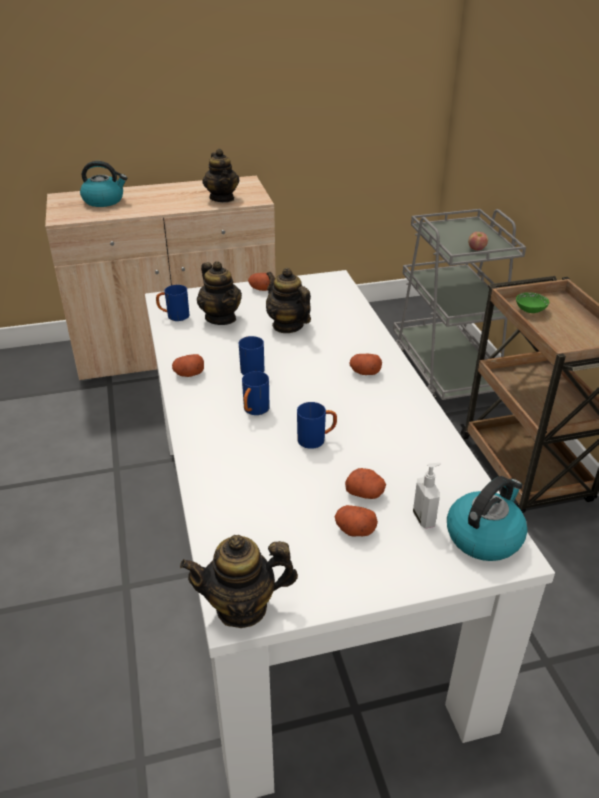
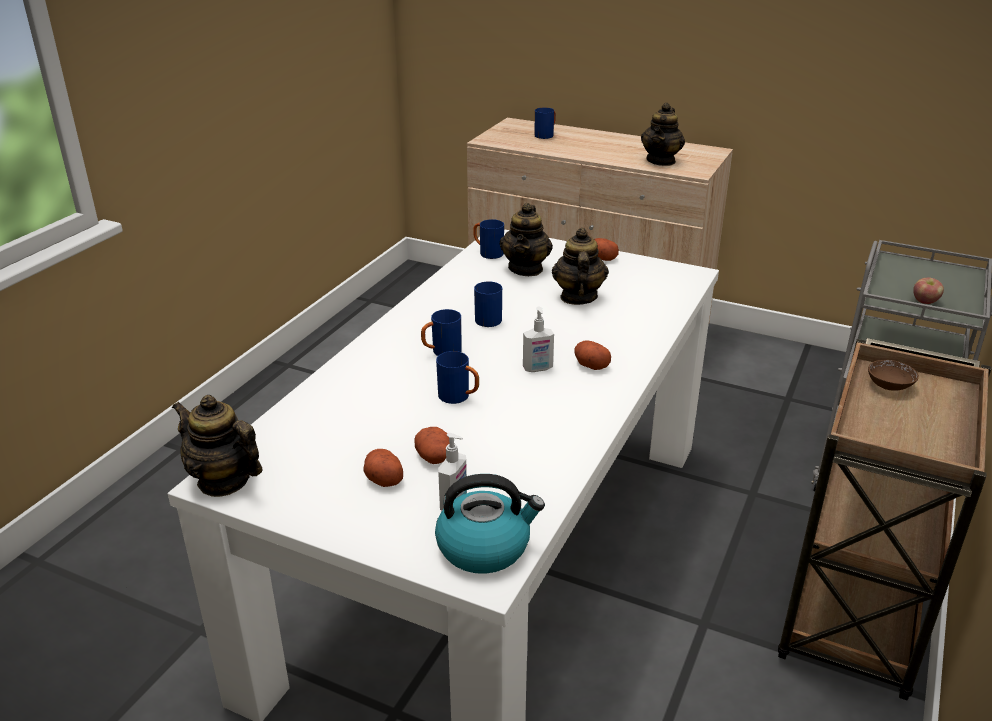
camera: 40 degrees right, 5 degrees down
kettle [80,161,127,207] -> blue mug [535,108,556,139]
potato [172,354,204,377] -> none
green bowl [516,292,549,313] -> brown bowl [868,360,919,391]
none -> soap dispenser [523,307,554,372]

